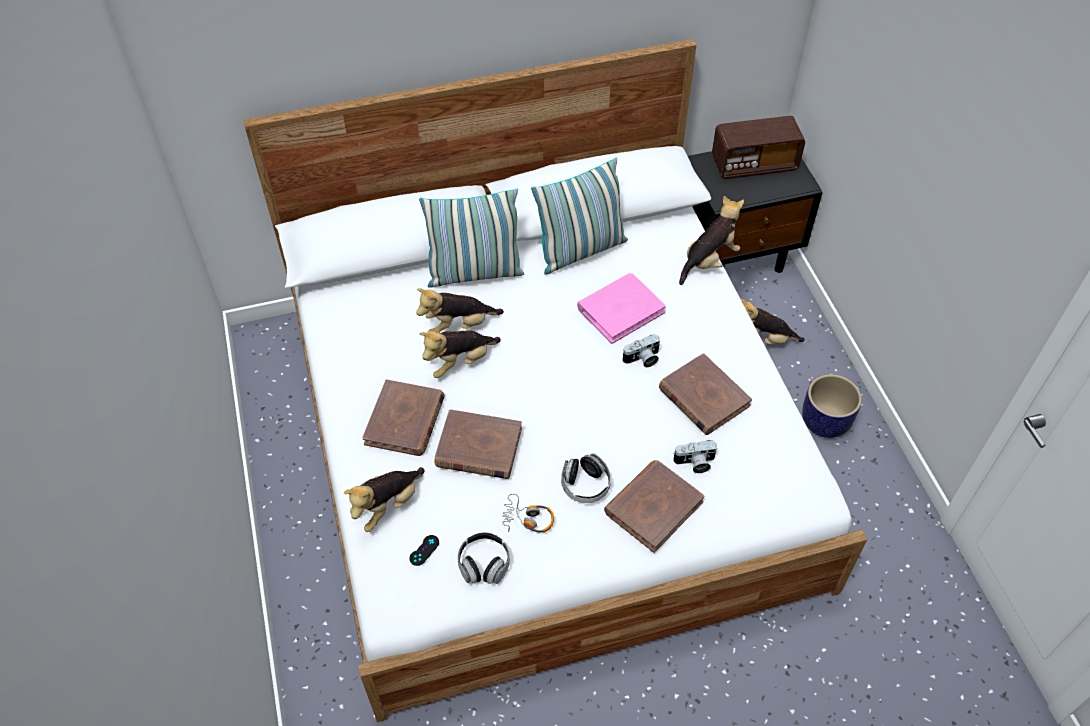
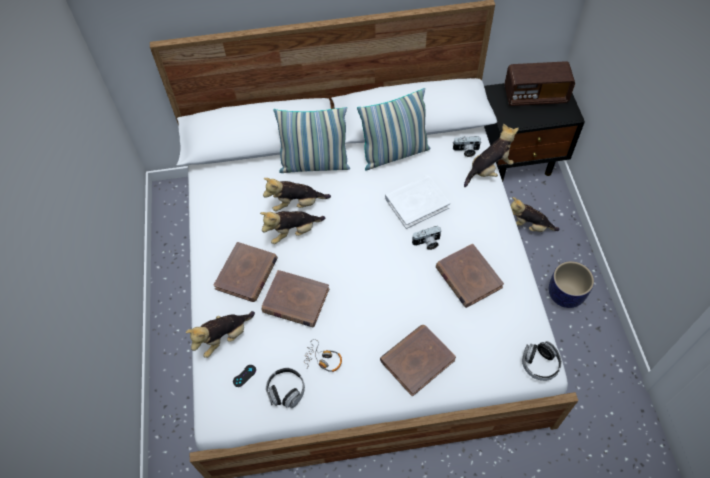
camera: 10 degrees right, 5 degrees up
headphones [561,453,611,503] -> headphones moved to [522,341,562,381]
pink book [577,273,666,344] -> white book [385,175,450,229]
camera [673,440,718,473] -> camera moved to [453,136,481,157]

